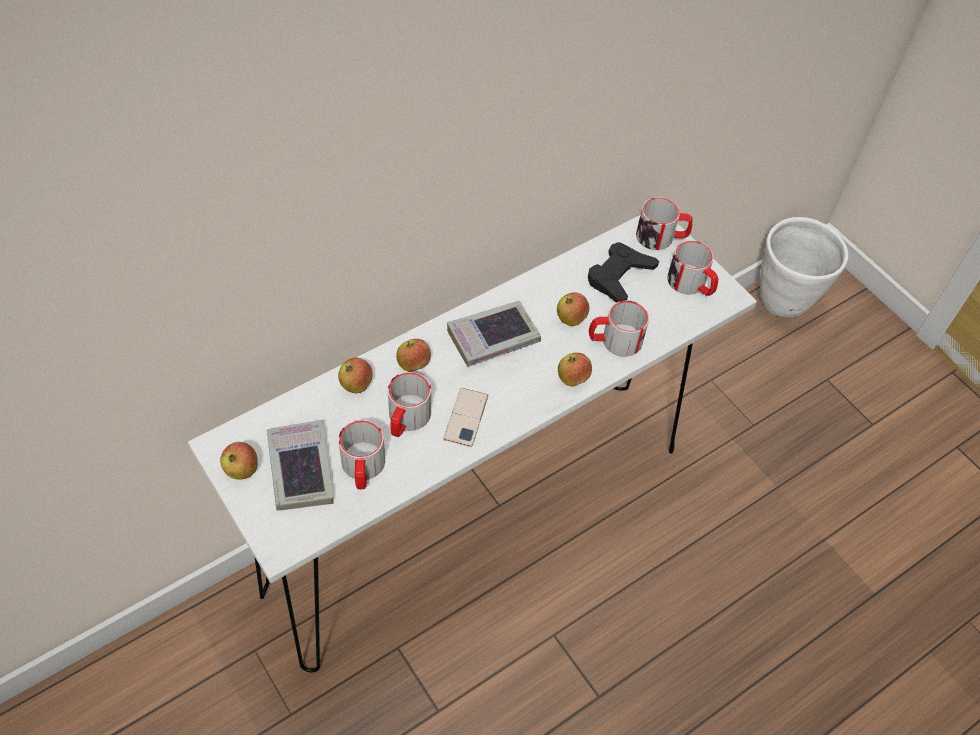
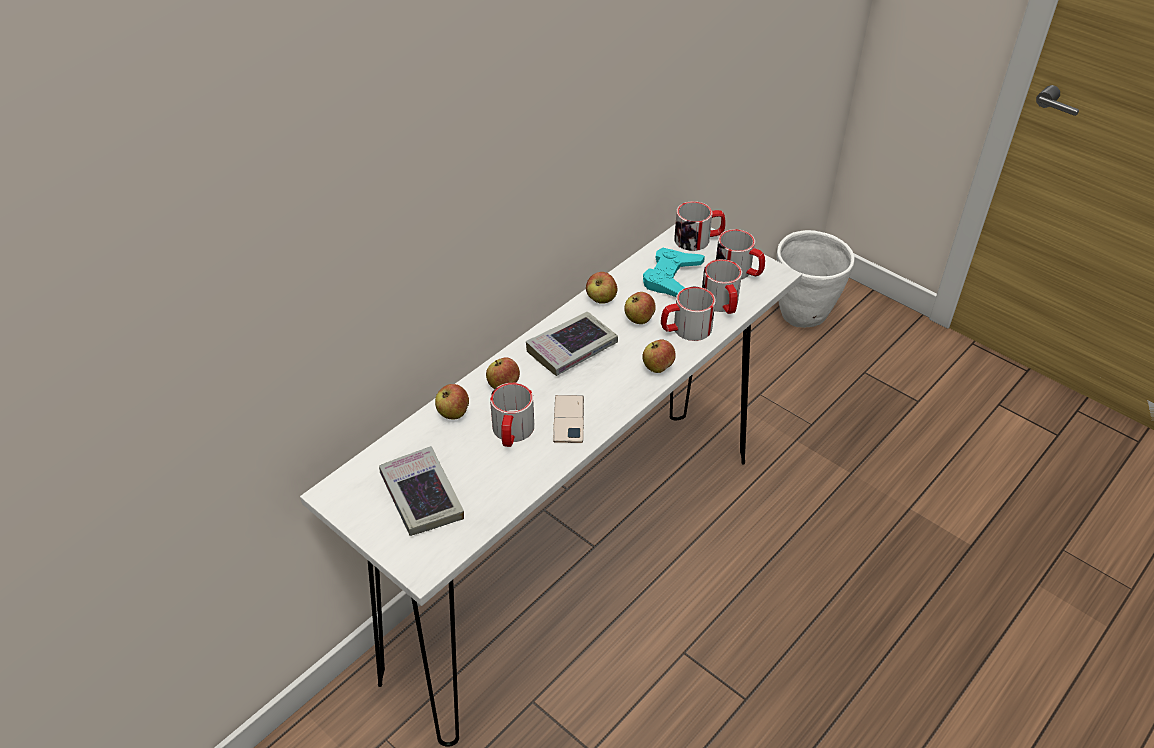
camera: 10 degrees left, 10 degrees down
apple [220,442,258,480] -> apple moved to [586,272,617,304]
mug [338,420,385,489] -> mug moved to [702,259,742,314]
black game controller [588,242,659,303] -> turquoise game controller [643,248,705,297]

